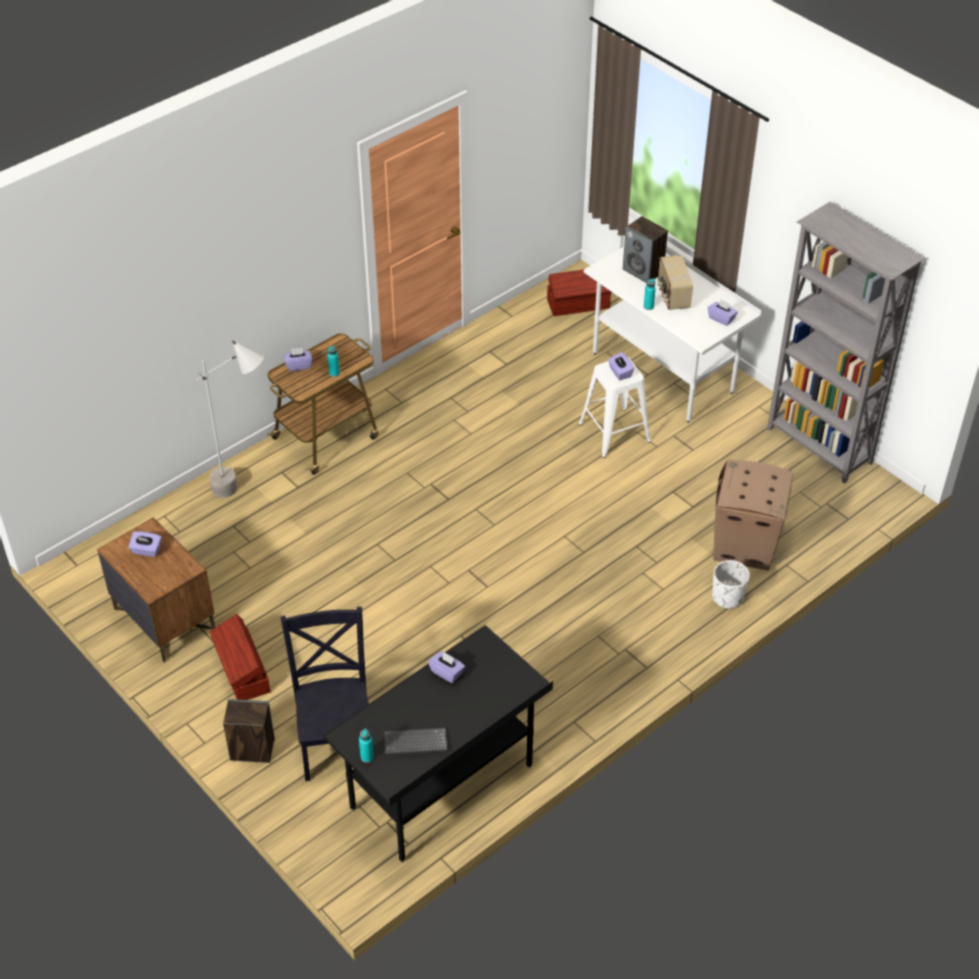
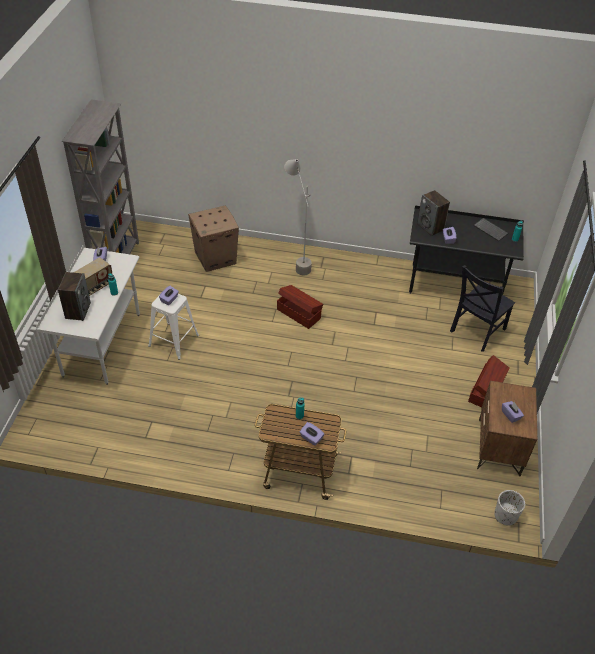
camera: 130 degrees left, 0 degrees up
grey floor lamp [196,340,264,498] -> grey floor lamp moved to [284,159,312,275]
speaker [223,699,275,763] -> speaker moved to [417,190,450,236]
brown storage box [547,269,612,316] -> brown storage box moved to [277,285,323,329]
white planter [712,560,750,609] -> white planter moved to [494,490,525,525]

